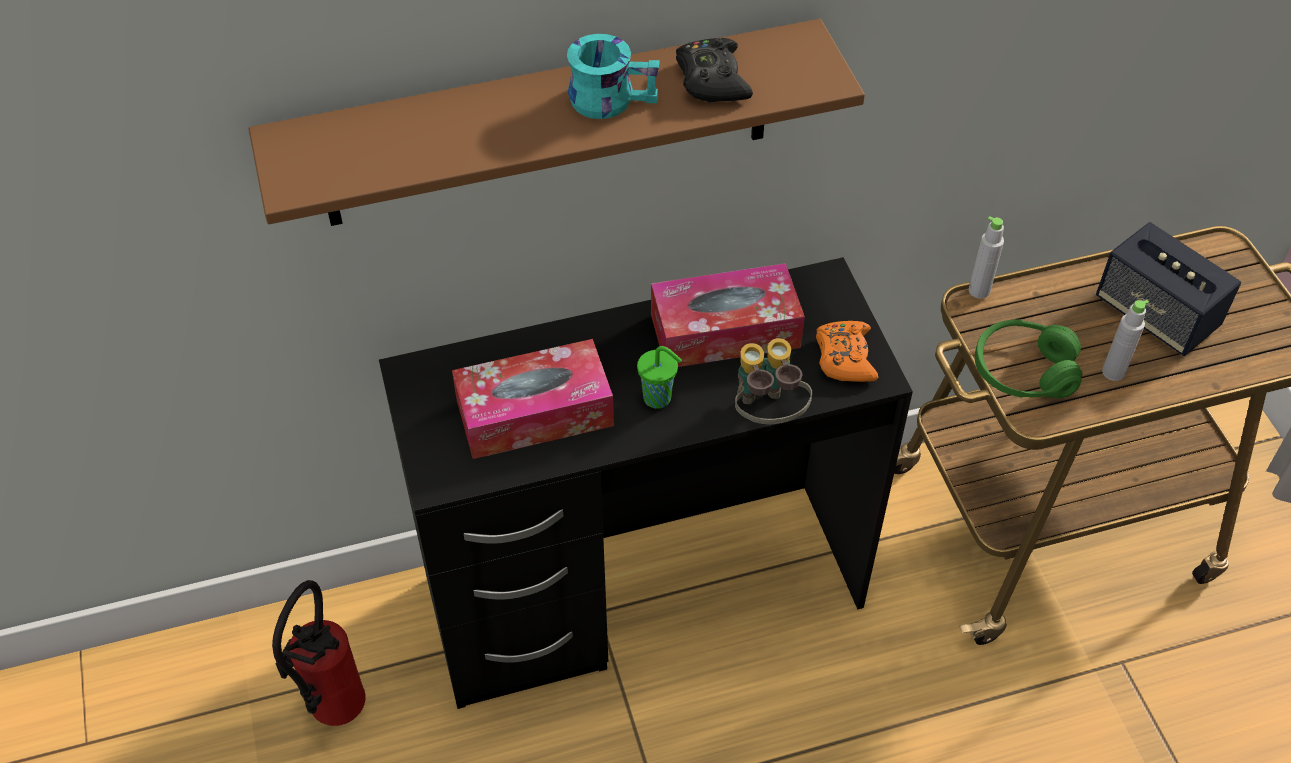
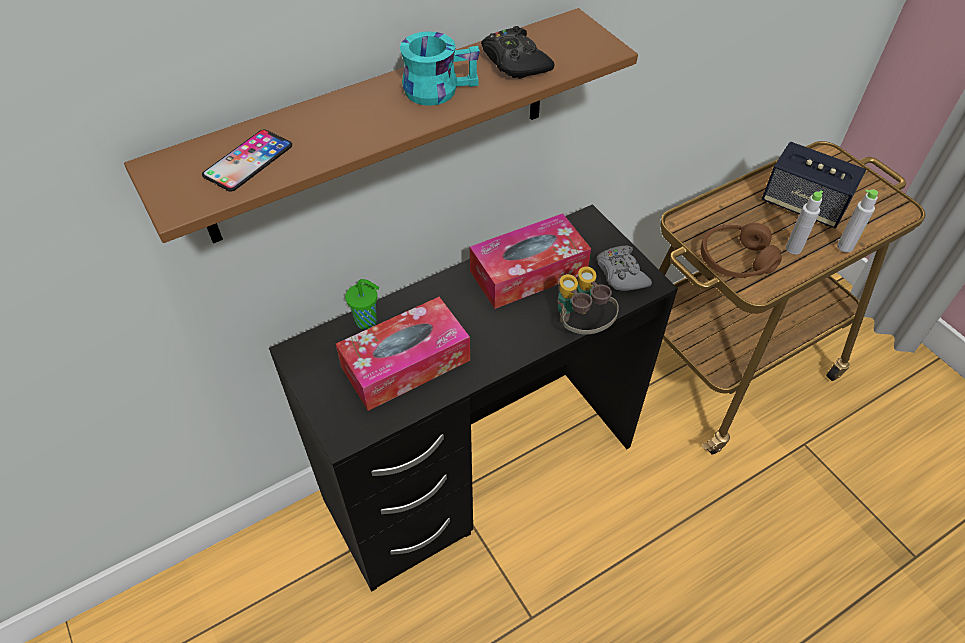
camera: 15 degrees left, 0 degrees up
fire extinguisher [272,580,366,726] -> none
green cup [637,346,682,409] -> green cup moved to [345,279,379,329]
orange game controller [816,321,878,382] -> grey game controller [597,246,652,291]
grey bottle [969,216,1004,299] -> grey bottle moved to [837,189,878,253]
green headphones [975,319,1082,398] -> brown headphones [701,223,782,278]
none -> phone [202,130,292,191]

